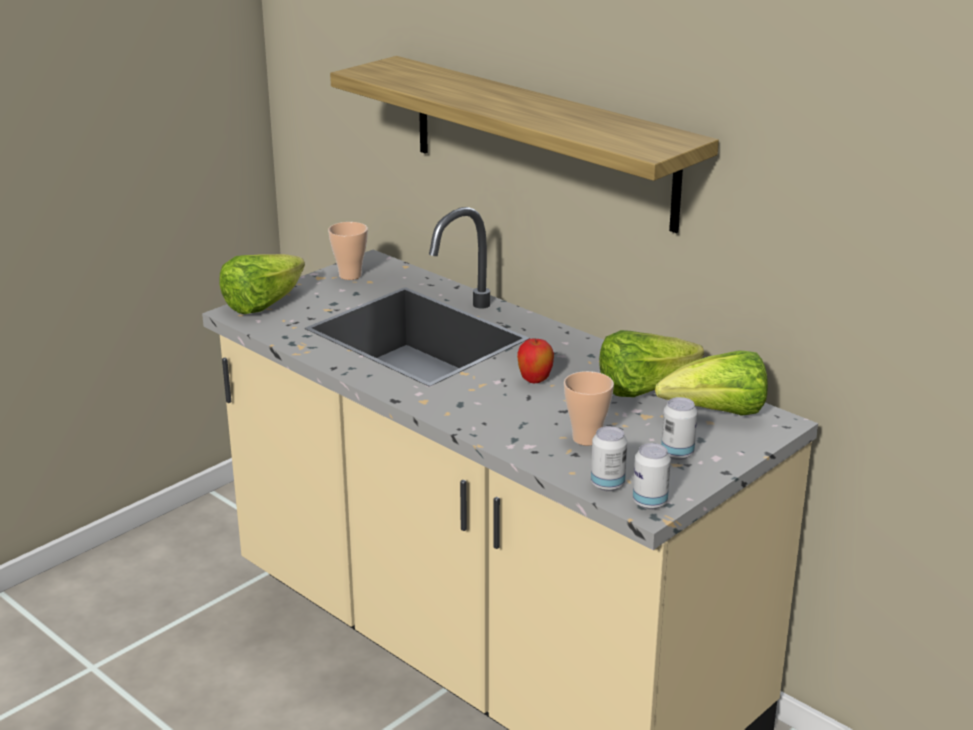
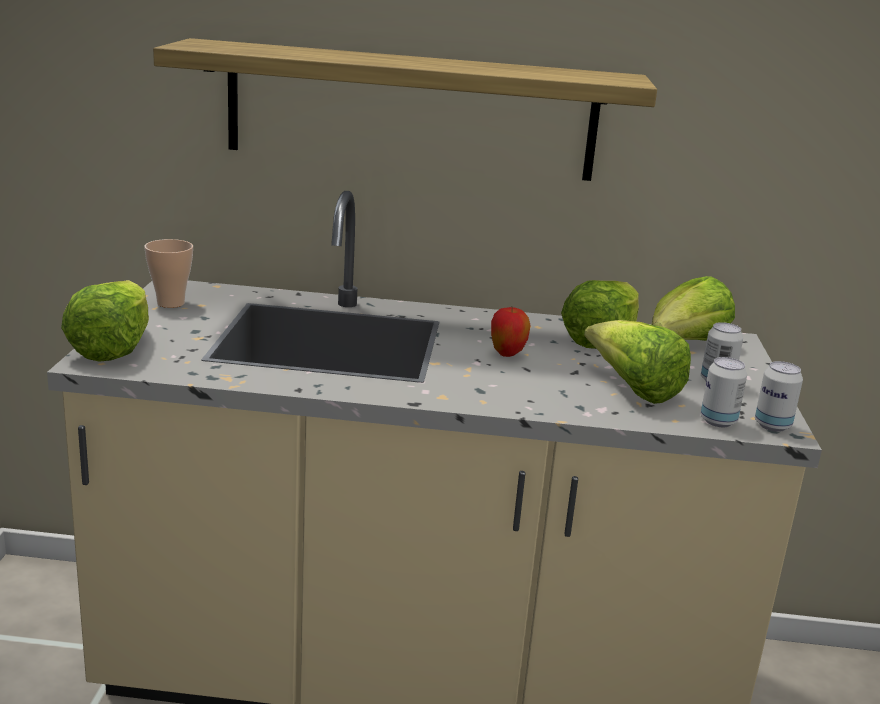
camera: 40 degrees left, 5 degrees down
cup [564,371,614,445] -> lettuce [584,320,691,404]

